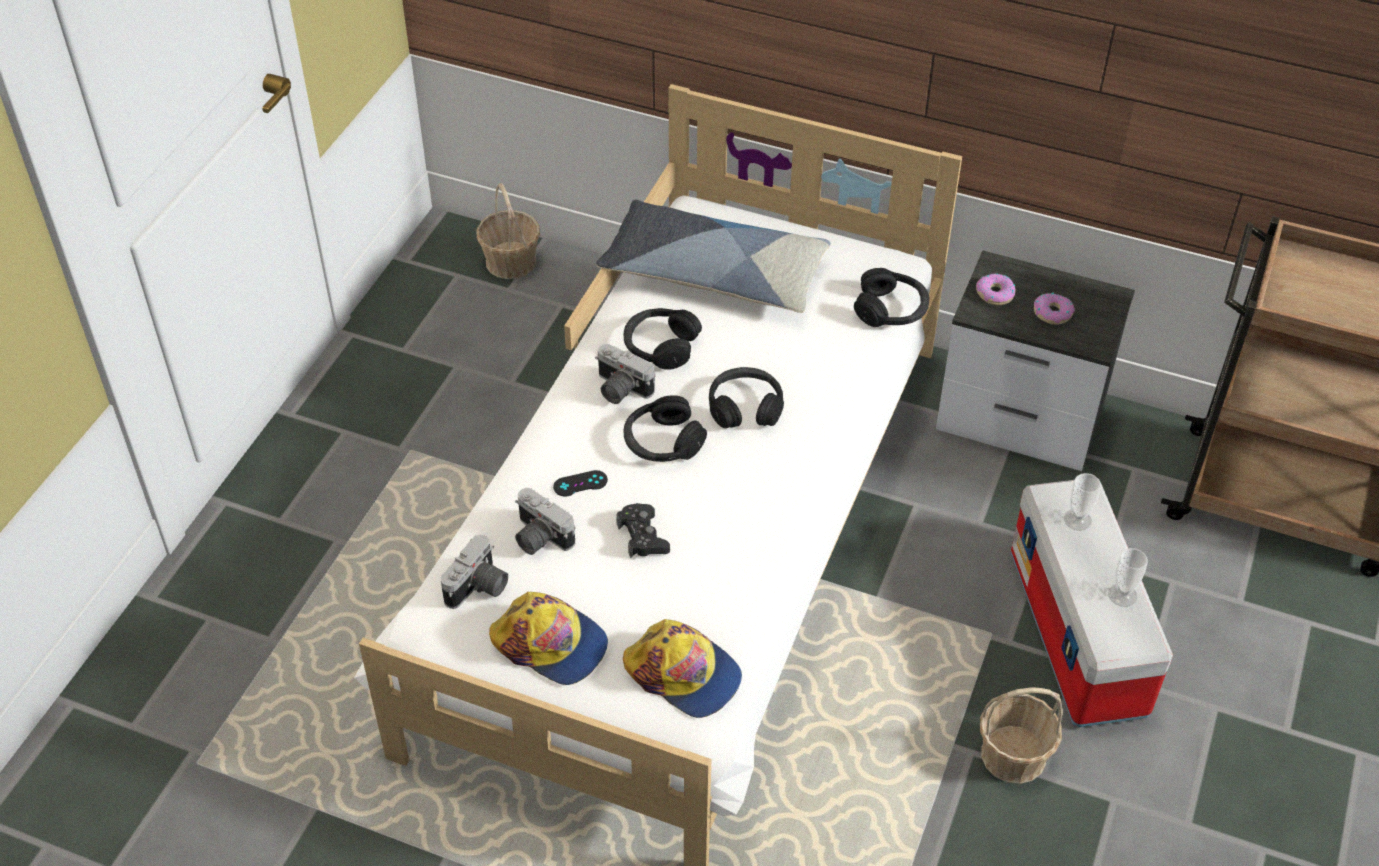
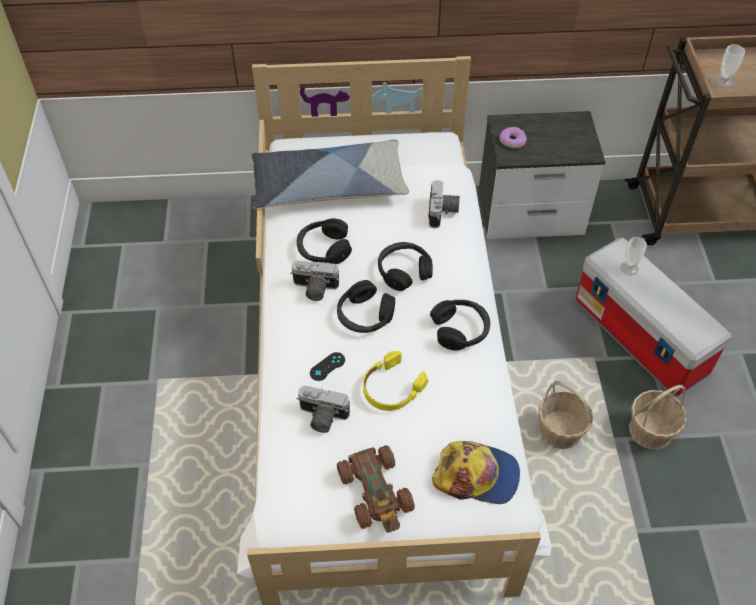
camera: 25 degrees left, 5 degrees up
camera [440,535,508,609] -> camera moved to [428,180,460,228]
basket [476,183,540,279] -> basket moved to [538,381,593,449]
cap [489,592,608,685] -> brown toy car [337,445,415,533]
black game controller [616,503,670,558] -> yellow headphones [363,351,428,411]
black headphones [854,268,929,327] -> black headphones moved to [430,300,490,351]
donut [1034,292,1075,325] -> none
cup [1108,548,1148,607] -> cup moved to [714,44,745,88]

